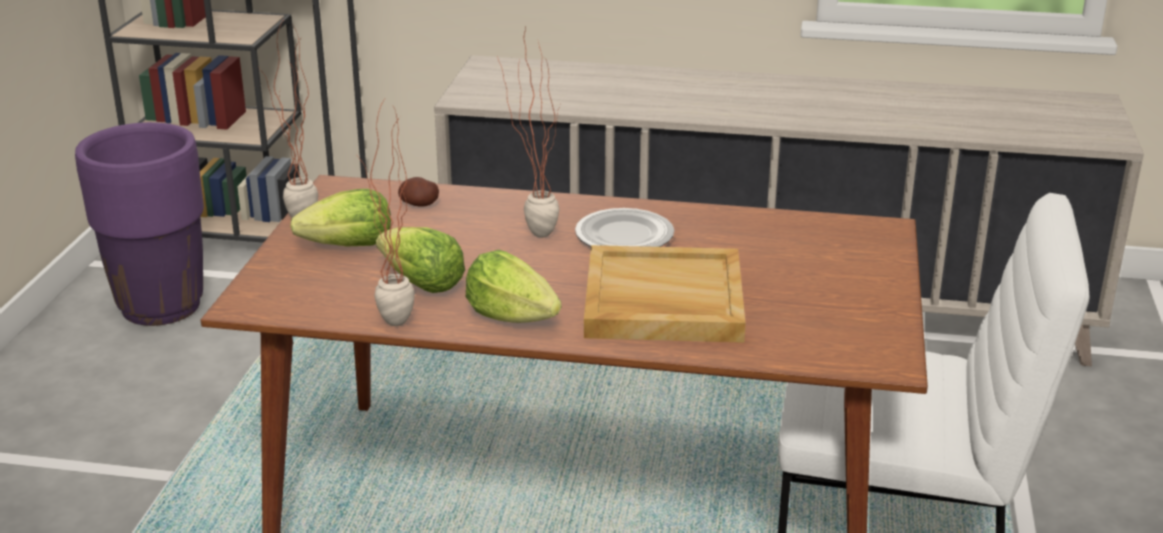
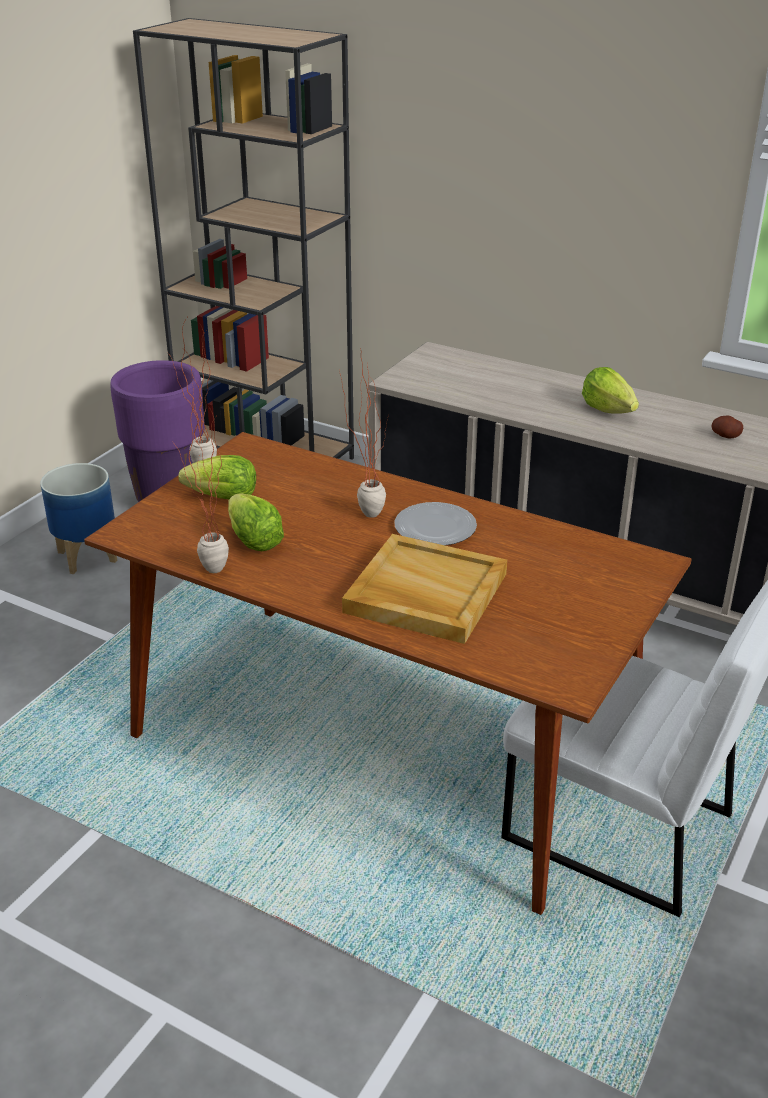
camera: 20 degrees right, 5 degrees up
potato [398,177,439,207] -> potato moved to [712,416,743,438]
lettuce [466,250,561,323] -> lettuce moved to [582,367,639,414]
none -> planter [40,463,117,574]

